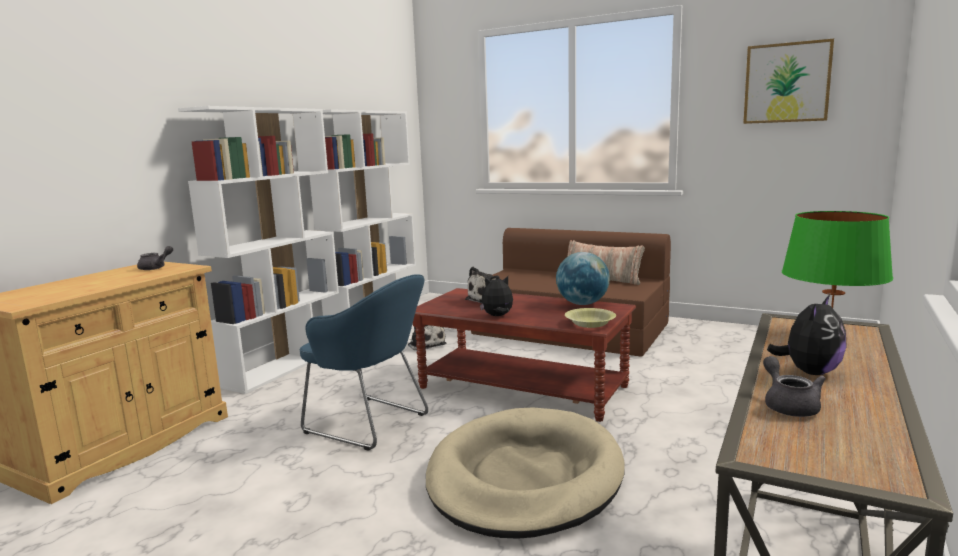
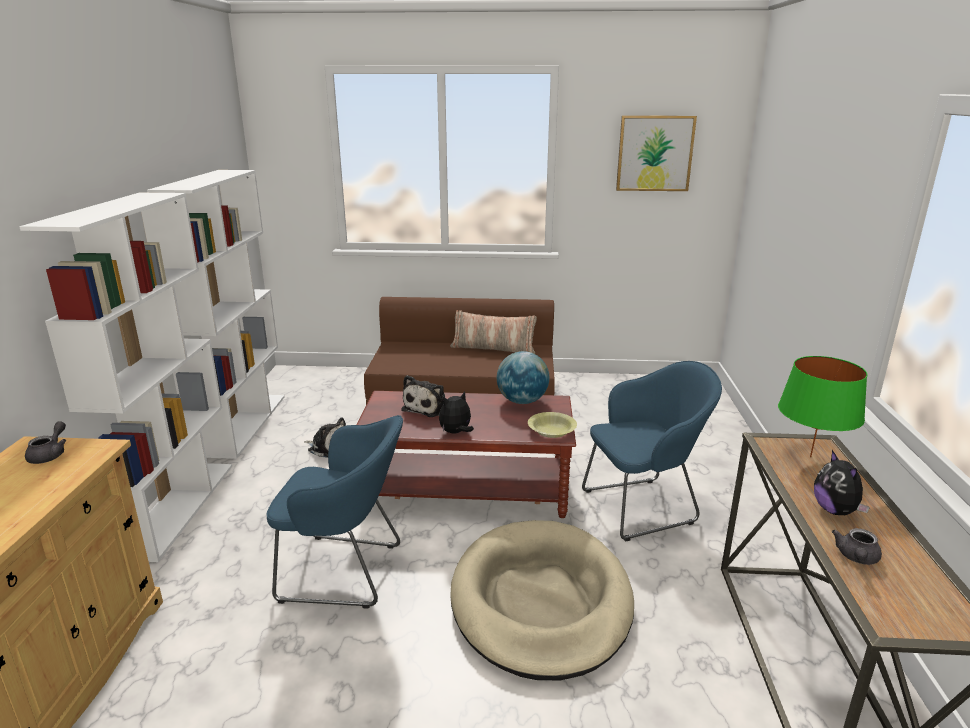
camera: 25 degrees left, 10 degrees up
grey teapot [763,356,826,417] -> grey teapot turned 120 degrees counterclockwise [832,528,882,565]
plush toy [767,295,847,375] -> plush toy turned 150 degrees clockwise [814,450,870,515]
none -> blue armchair [582,361,722,541]

